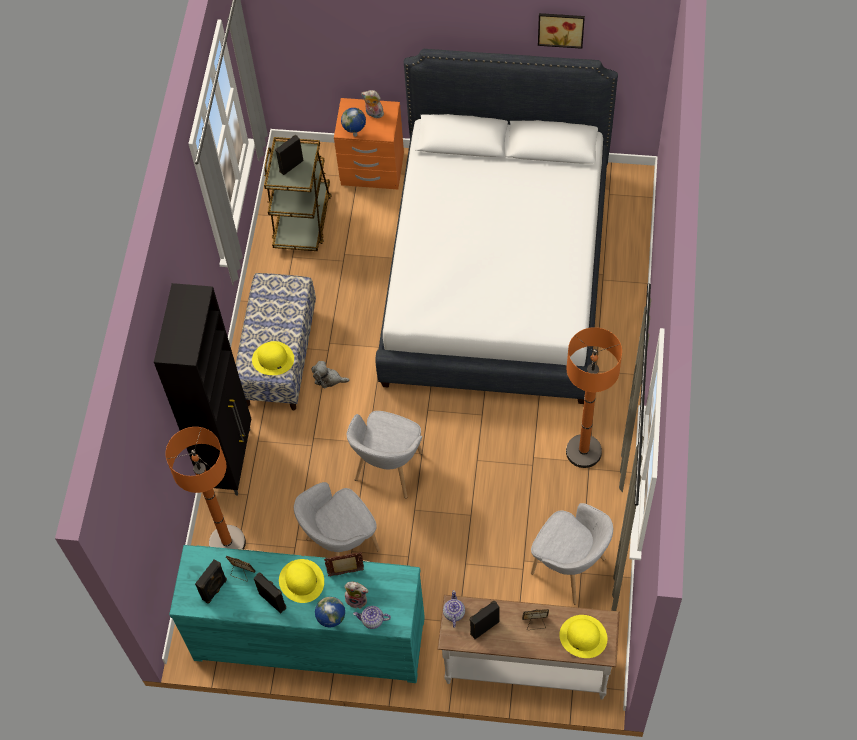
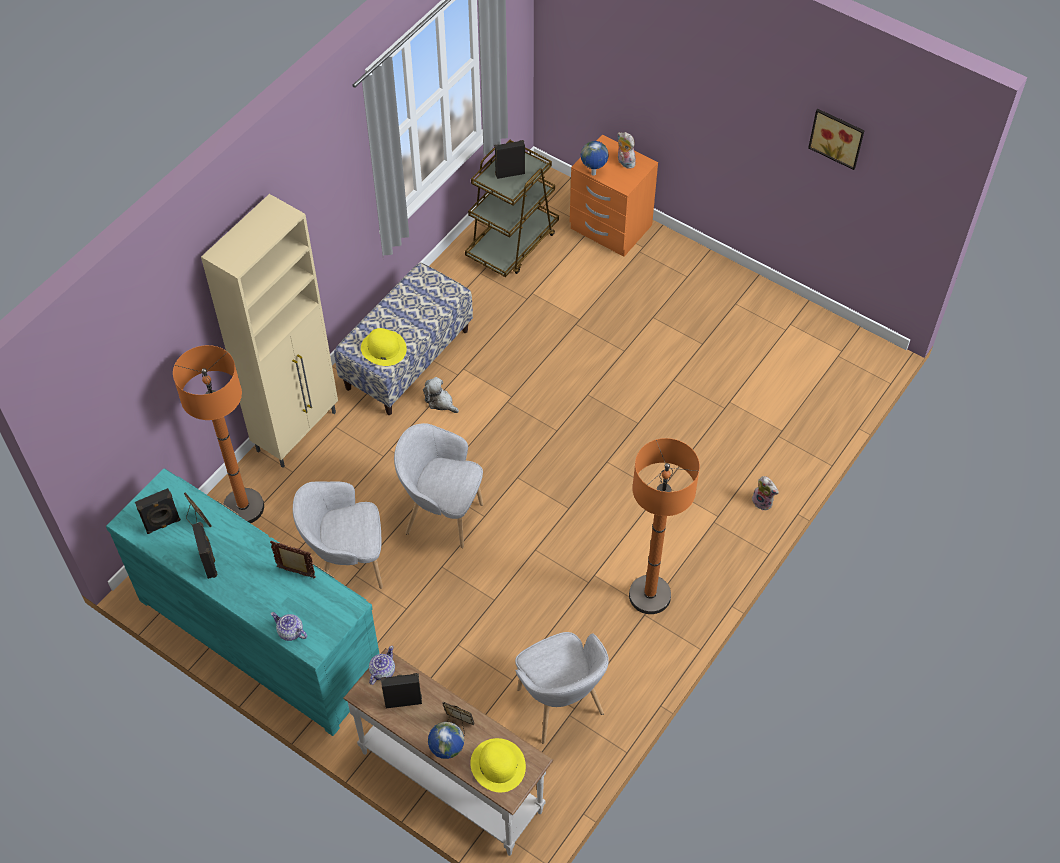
camera: 25 degrees right, 5 degrees down
black cabinet [154,283,251,496] -> beige cabinet [201,194,338,468]
yellow hat [279,559,324,603] -> none
globe [315,597,345,628] -> globe moved to [428,722,464,759]
plush toy [344,582,369,609] -> plush toy moved to [752,476,779,511]
grey armchair [347,411,423,498] -> grey armchair turned 60 degrees clockwise [394,423,483,548]
white bed [375,49,618,404] -> none

